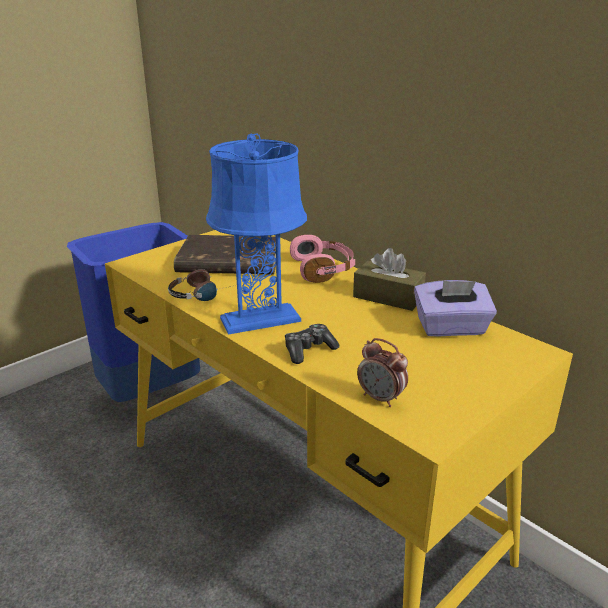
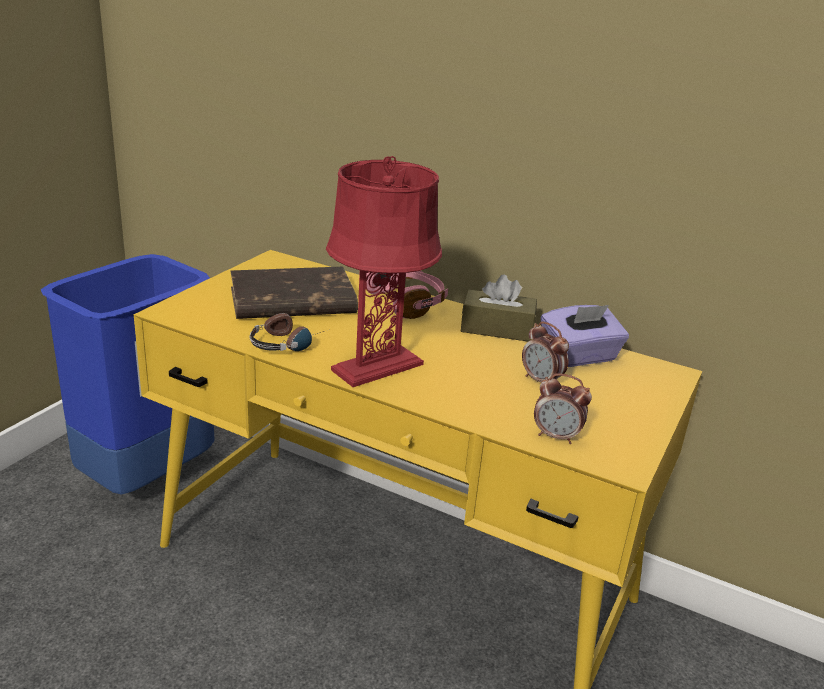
camera: 20 degrees left, 0 degrees up
blue table lamp [206,133,307,335] -> red table lamp [326,156,442,387]
game controller [285,324,340,364] -> none
none -> alarm clock [522,322,569,382]

